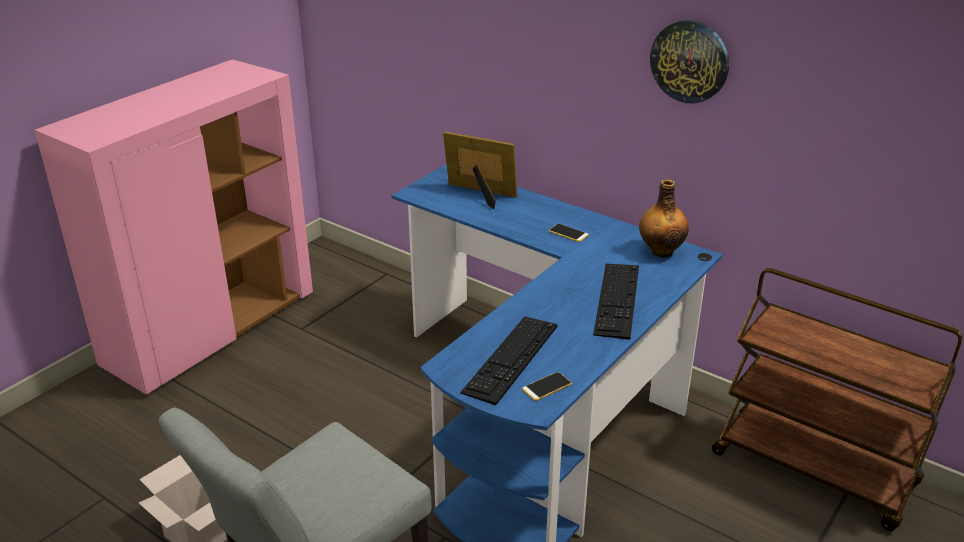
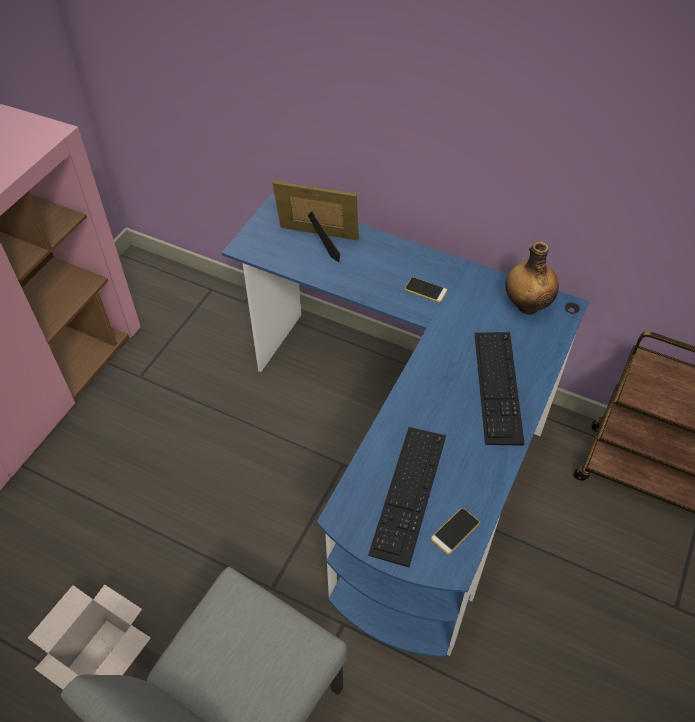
camera: 10 degrees left, 20 degrees up
wall clock [650,20,729,103] -> none

